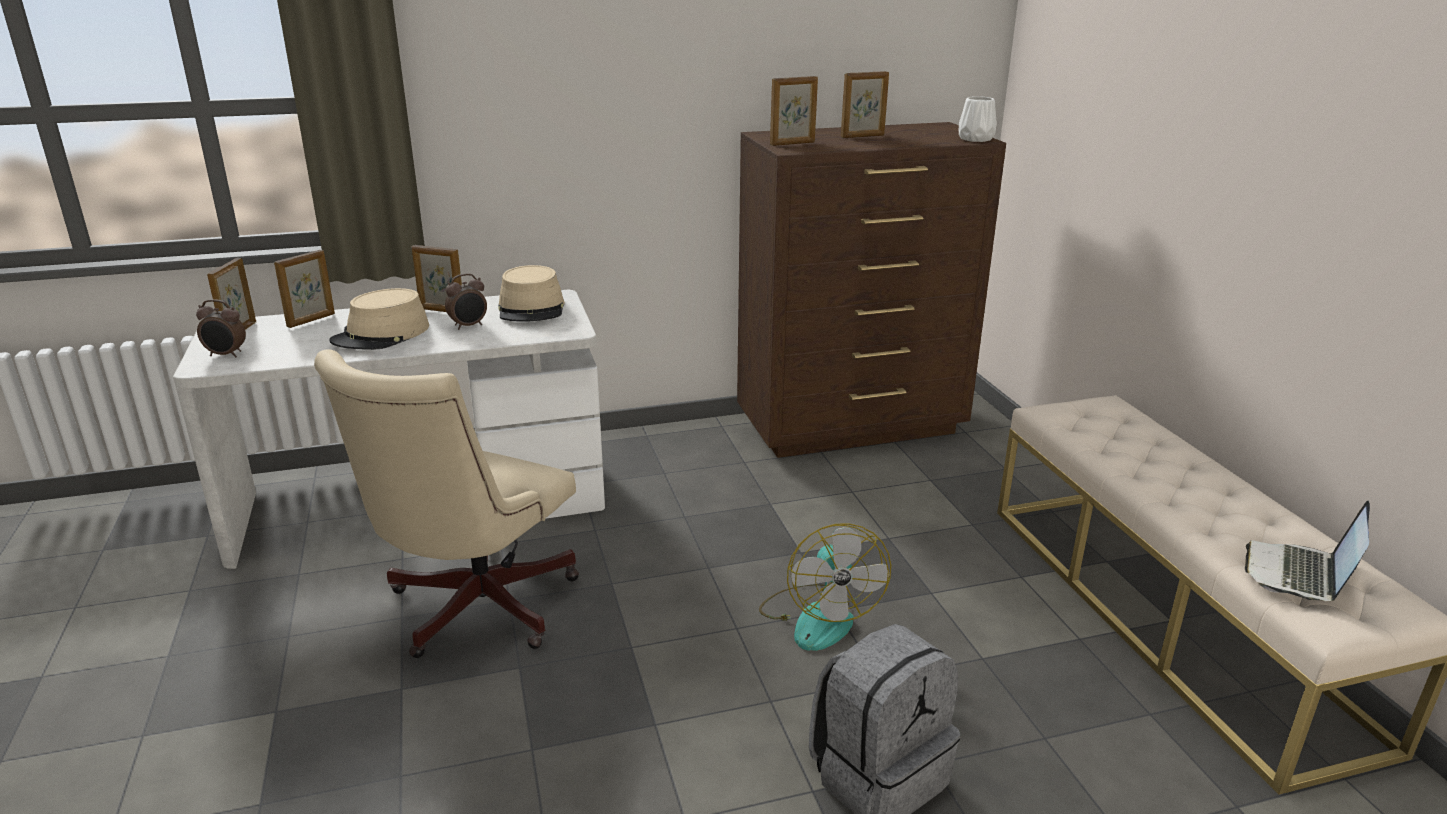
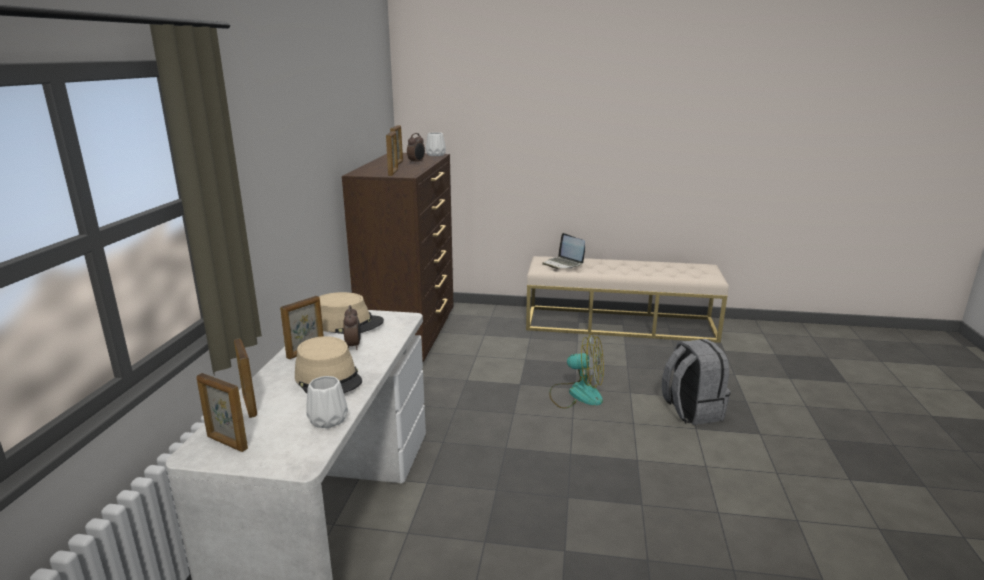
camera: 65 degrees left, 5 degrees down
alarm clock [196,299,246,357] -> alarm clock moved to [407,133,425,164]
beige office chair [314,349,579,658] -> none
laptop [1245,500,1370,601] -> laptop moved to [542,233,585,269]
none -> white vase [306,376,348,428]

